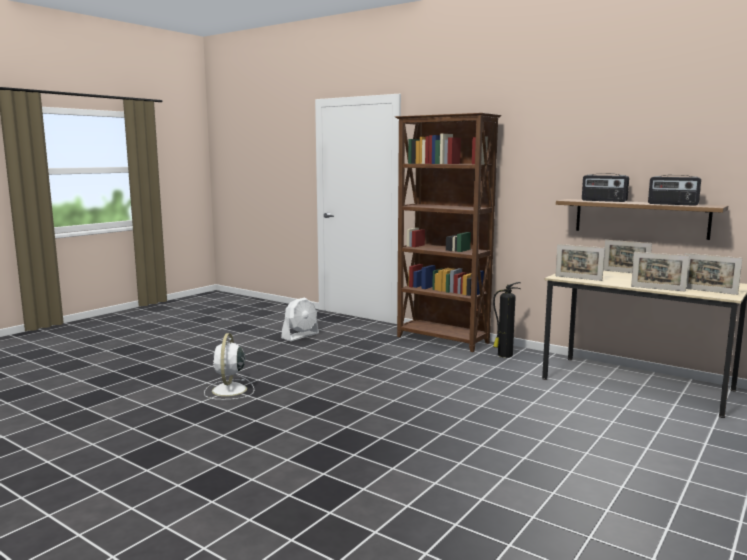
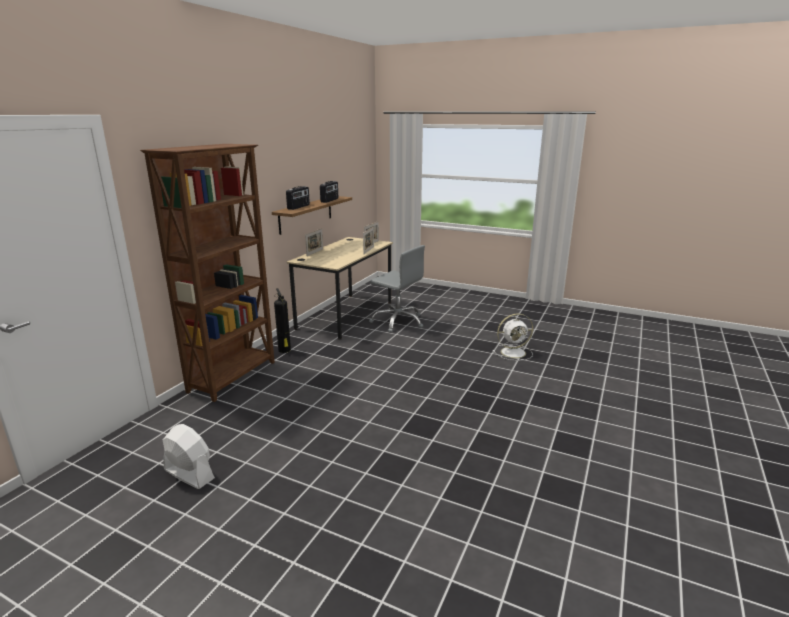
camera: 100 degrees left, 10 degrees up
white fan [204,333,254,400] -> white fan moved to [493,313,533,361]
picture frame [555,244,605,281] -> none
none -> grey office chair [369,245,425,333]

